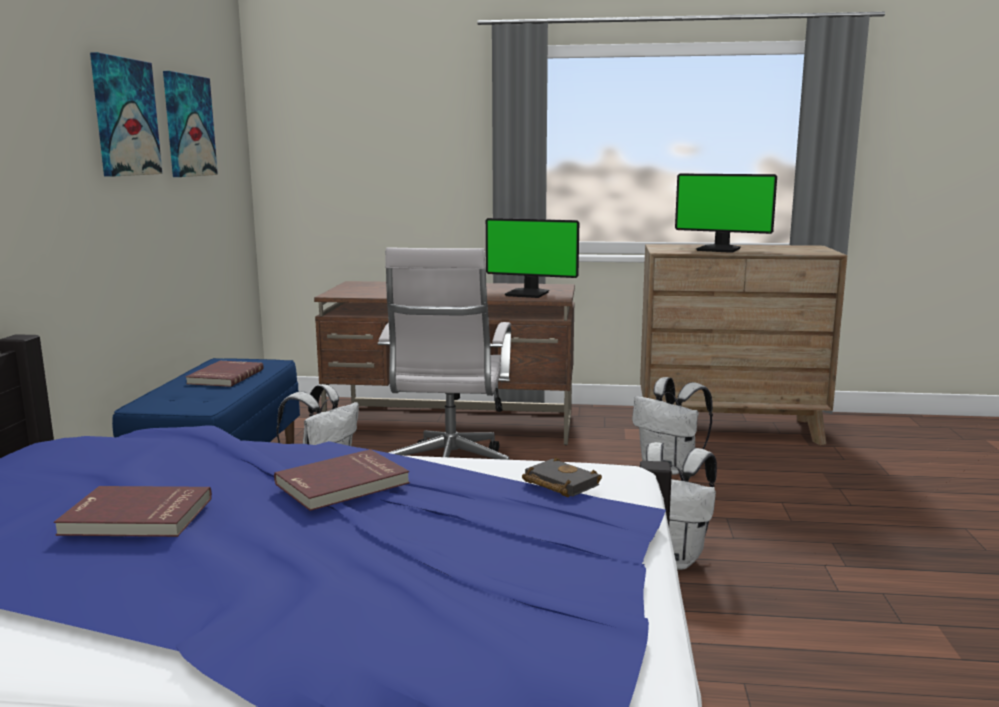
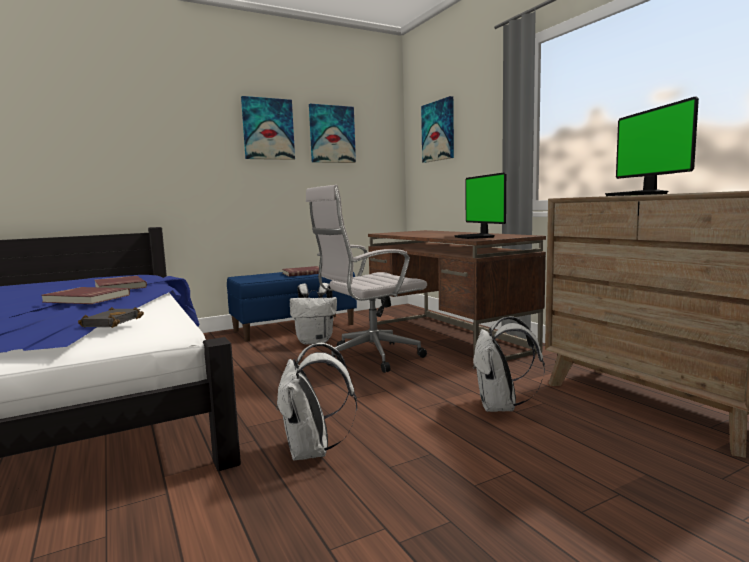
camera: 55 degrees right, 5 degrees down
red book [54,486,212,537] -> red book moved to [95,276,147,289]
none -> picture [421,96,454,163]

